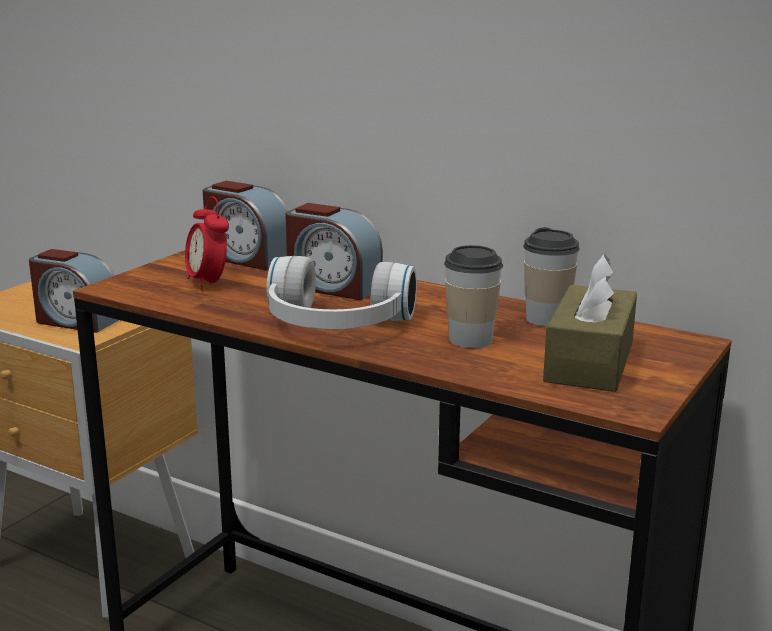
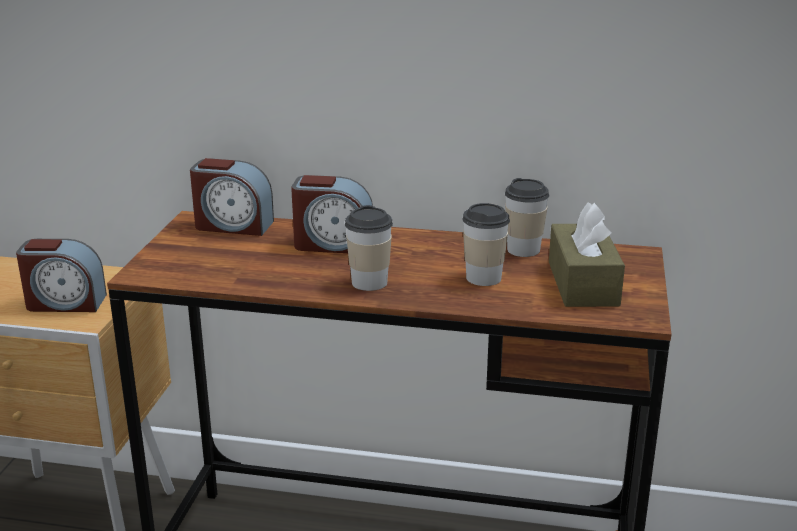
camera: 20 degrees left, 5 degrees up
alarm clock [185,196,229,291] -> none
white headphones [267,256,417,329] -> cup [345,205,393,291]

